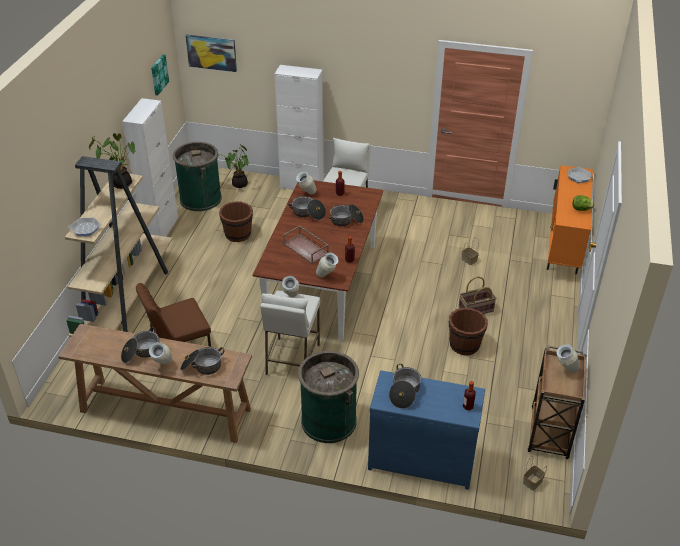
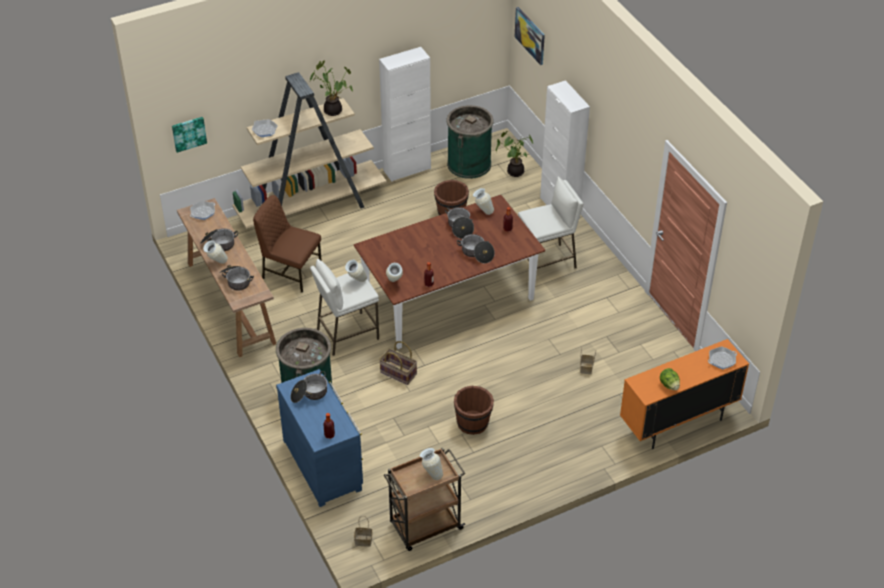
camera: 50 degrees right, 5 degrees up
picture [151,55,169,95] -> picture moved to [172,117,207,153]
brown tray [283,225,329,264] -> none
basket [459,276,496,314] -> basket moved to [379,341,417,385]
none -> frying pan [190,201,215,220]

